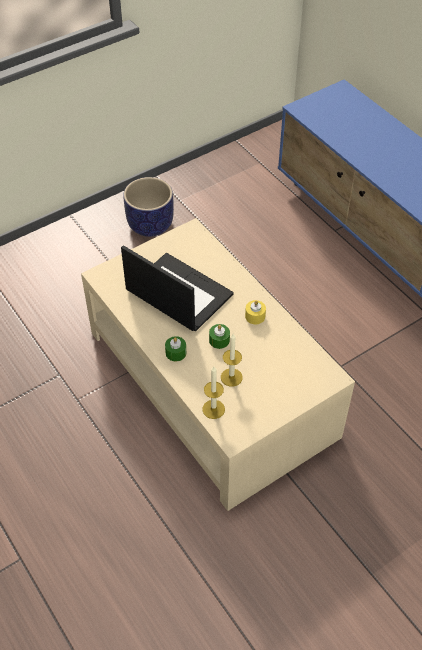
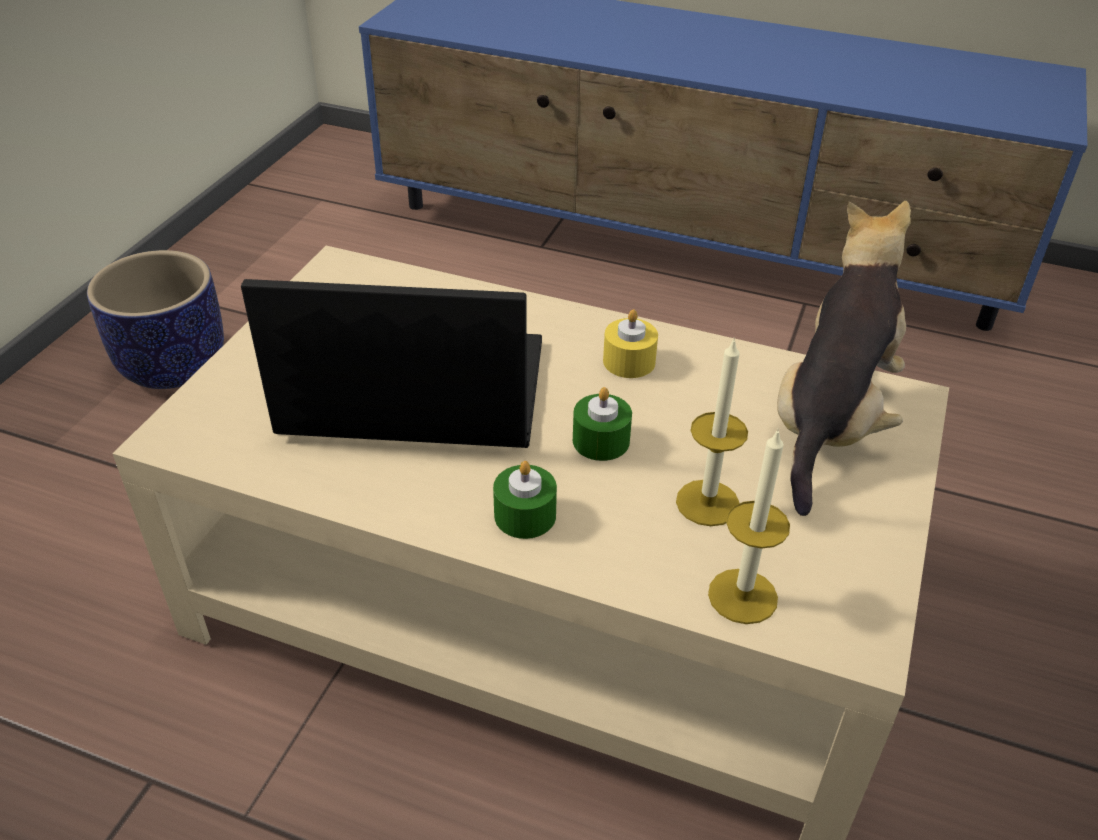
camera: 35 degrees left, 10 degrees down
none -> plush toy [777,201,911,516]

